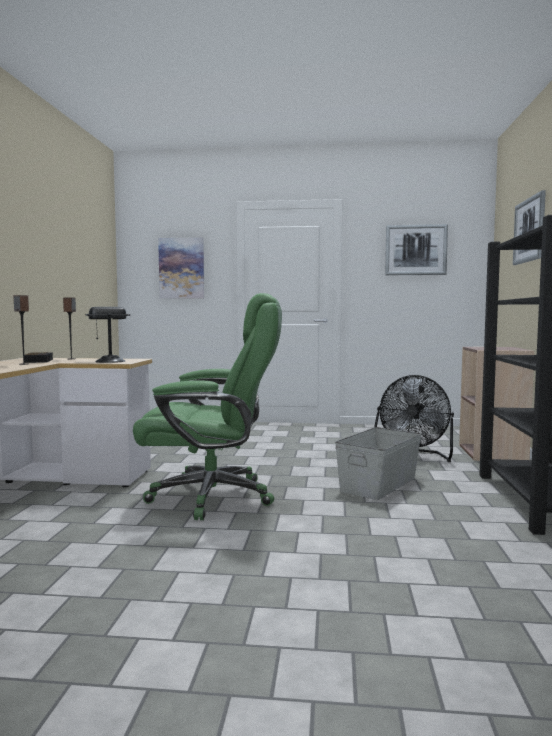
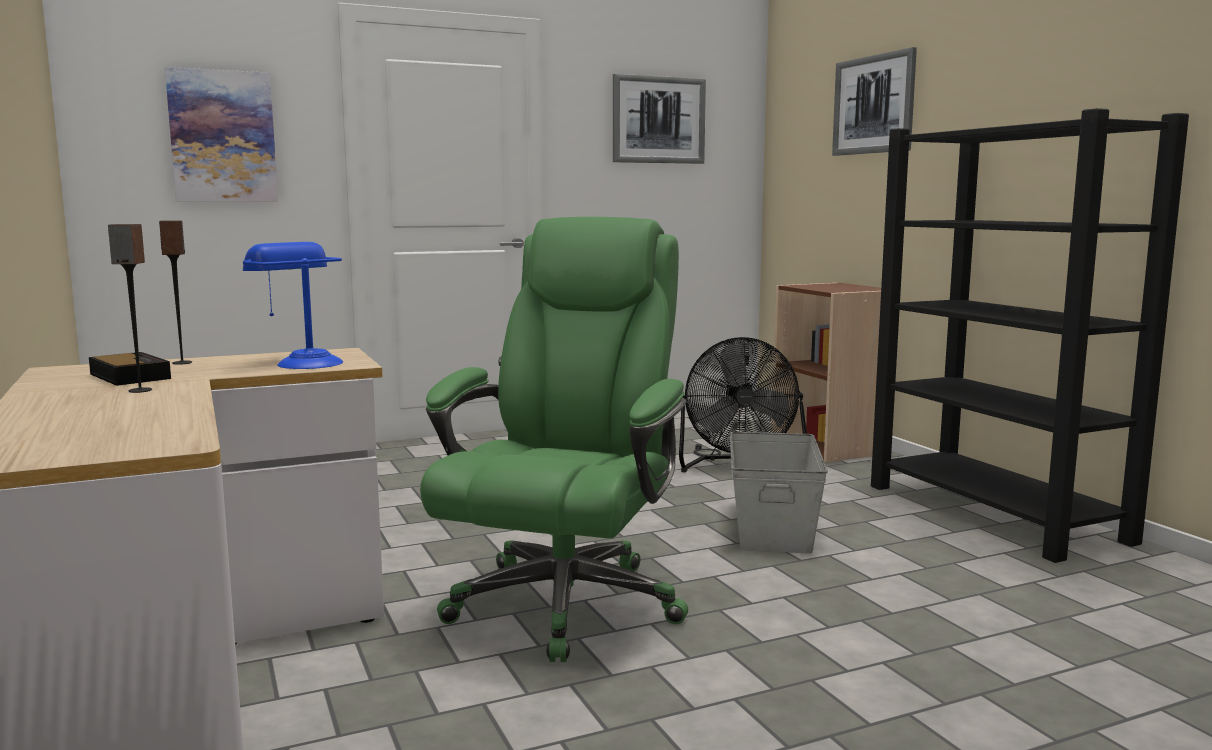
camera: 30 degrees left, 5 degrees up
black table lamp [85,307,130,363] -> blue table lamp [243,242,343,369]
green office chair [133,293,282,520] -> green office chair turned 45 degrees counterclockwise [420,217,688,662]

